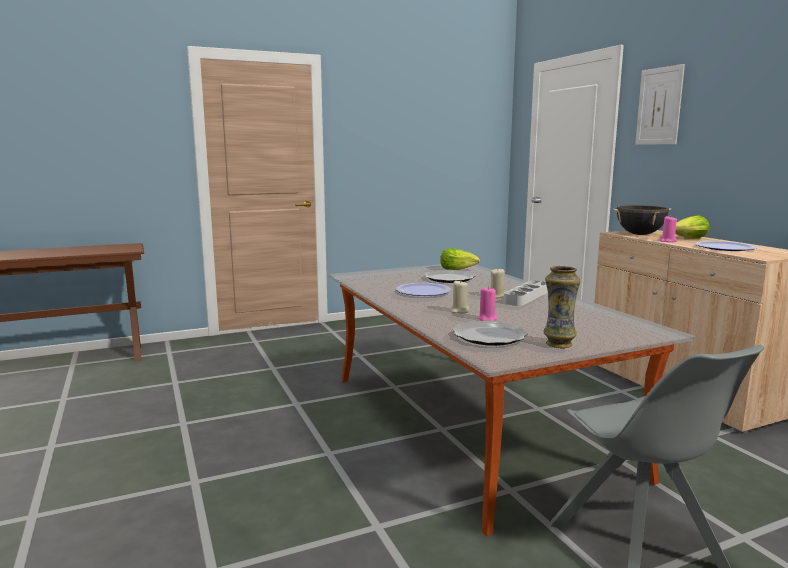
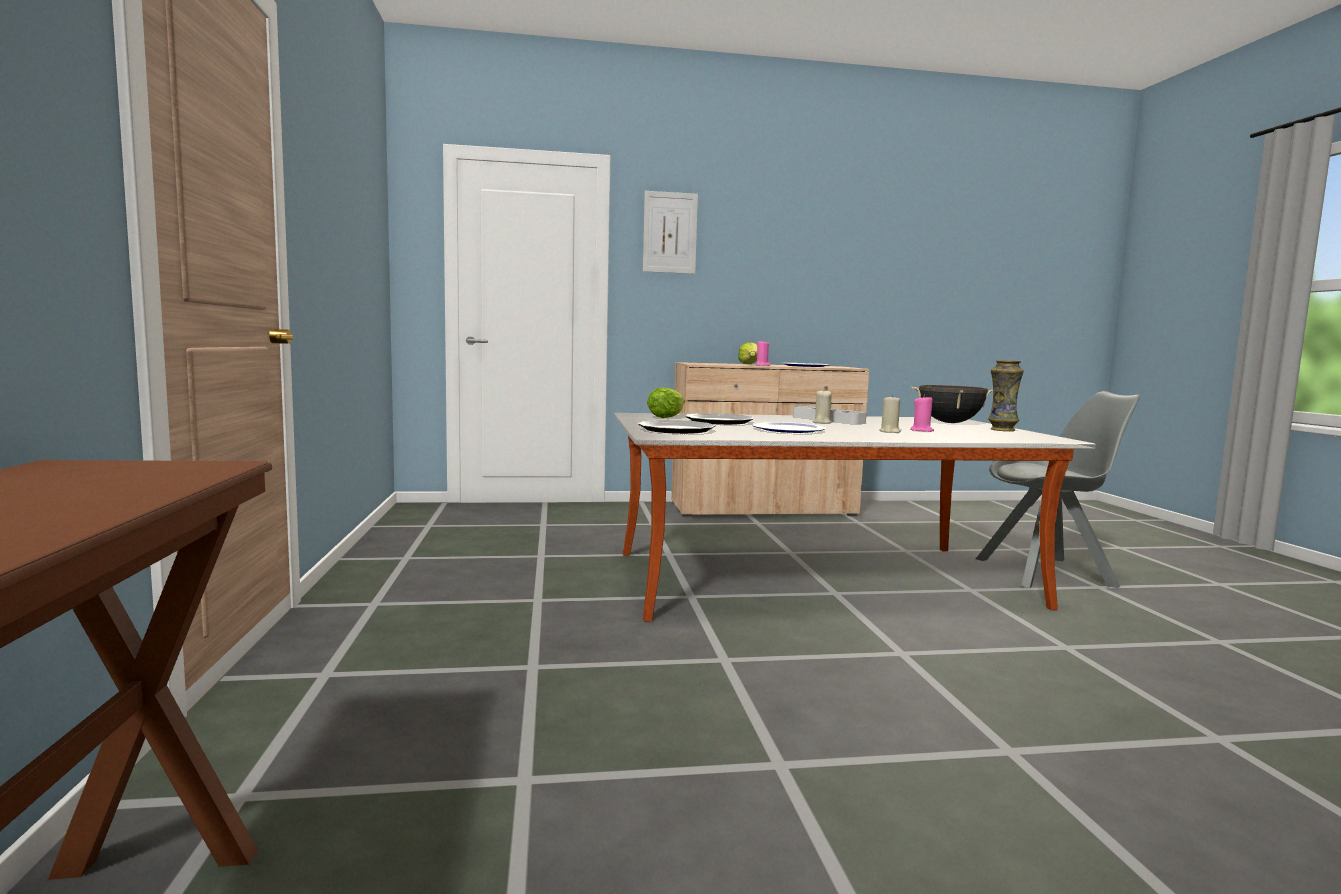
camera: 75 degrees left, 5 degrees down
plate [452,320,528,346] -> plate moved to [638,420,716,434]
black cooking pot [613,205,671,235] -> black cooking pot moved to [912,385,993,423]

